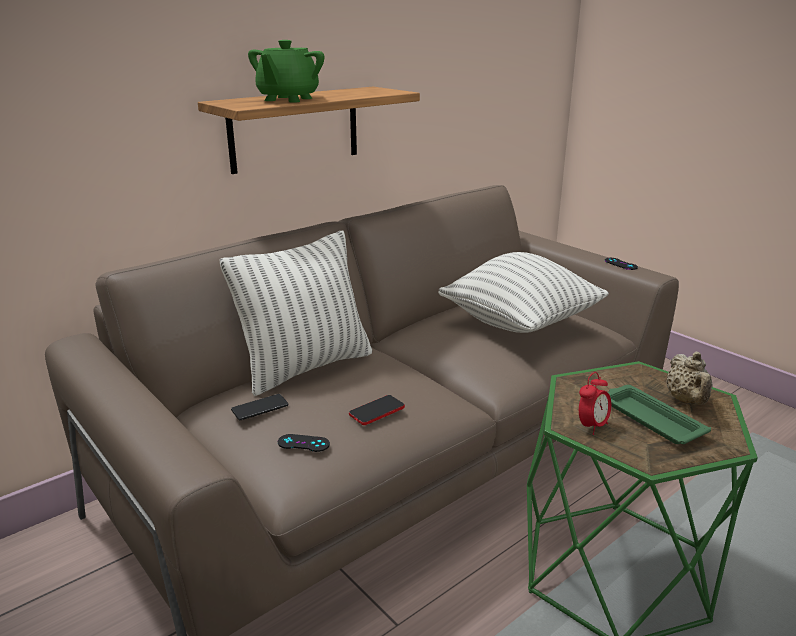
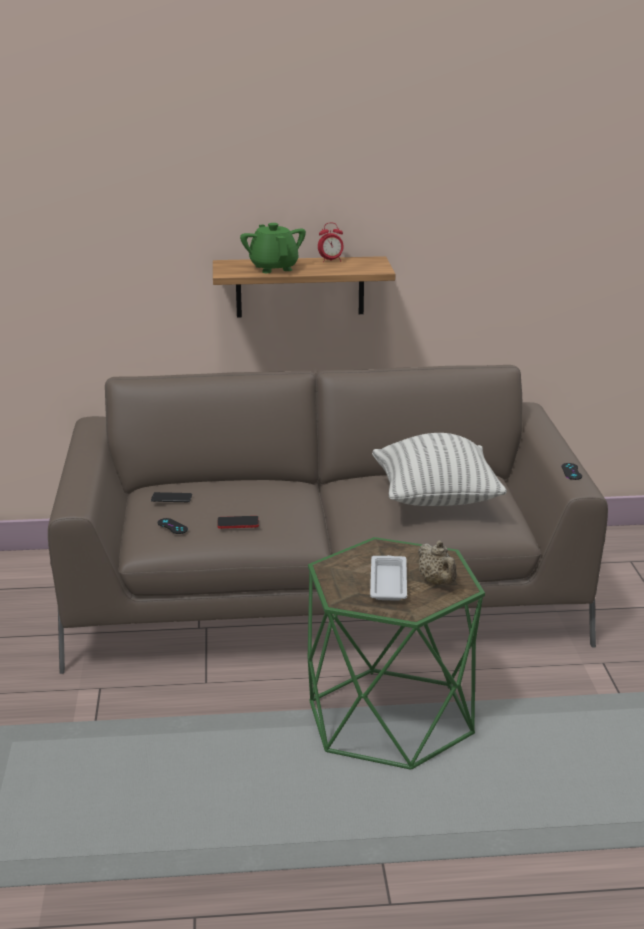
camera: 35 degrees right, 0 degrees up
pillow [220,231,372,396] -> none
green teapot [248,40,324,102] -> green teapot turned 105 degrees clockwise [240,223,306,273]
alarm clock [579,372,611,435] -> alarm clock moved to [318,222,344,262]
green tray [608,385,711,444] -> white tray [370,555,407,601]
beige teapot [666,352,712,405] -> beige teapot turned 60 degrees counterclockwise [418,540,457,585]

